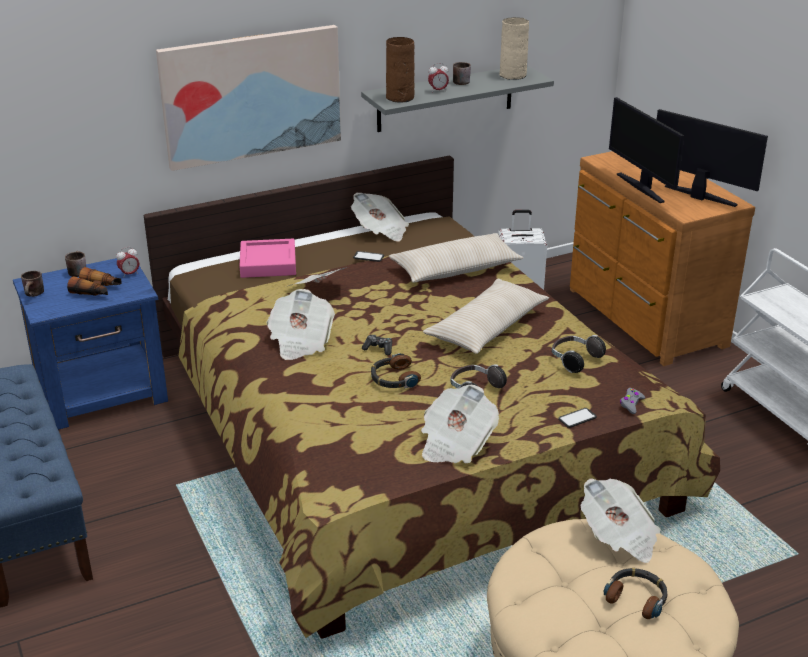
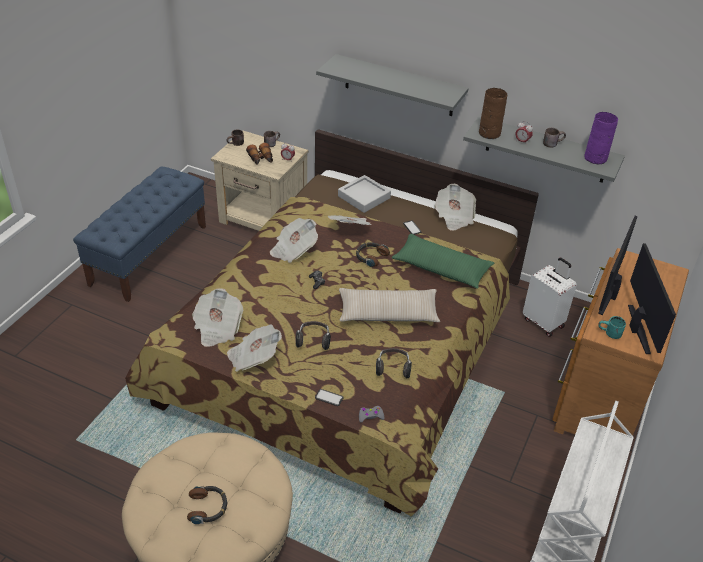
camera: 50 degrees right, 10 degrees up
blue nightstand [13,258,168,430] -> beige nightstand [211,131,309,231]
picture [156,25,341,171] -> grey shelf [316,54,469,116]
pink tray [240,239,296,278] -> grey tray [338,175,391,213]
headphones [371,353,421,388] -> headphones moved to [356,242,390,267]
beige pillow [389,233,523,283] -> green pillow [392,234,494,289]
beige vase [499,17,529,80] -> purple vase [584,112,618,164]
newspaper [580,478,661,563] -> newspaper moved to [192,288,243,347]
none -> turquoise mug [598,316,626,339]

